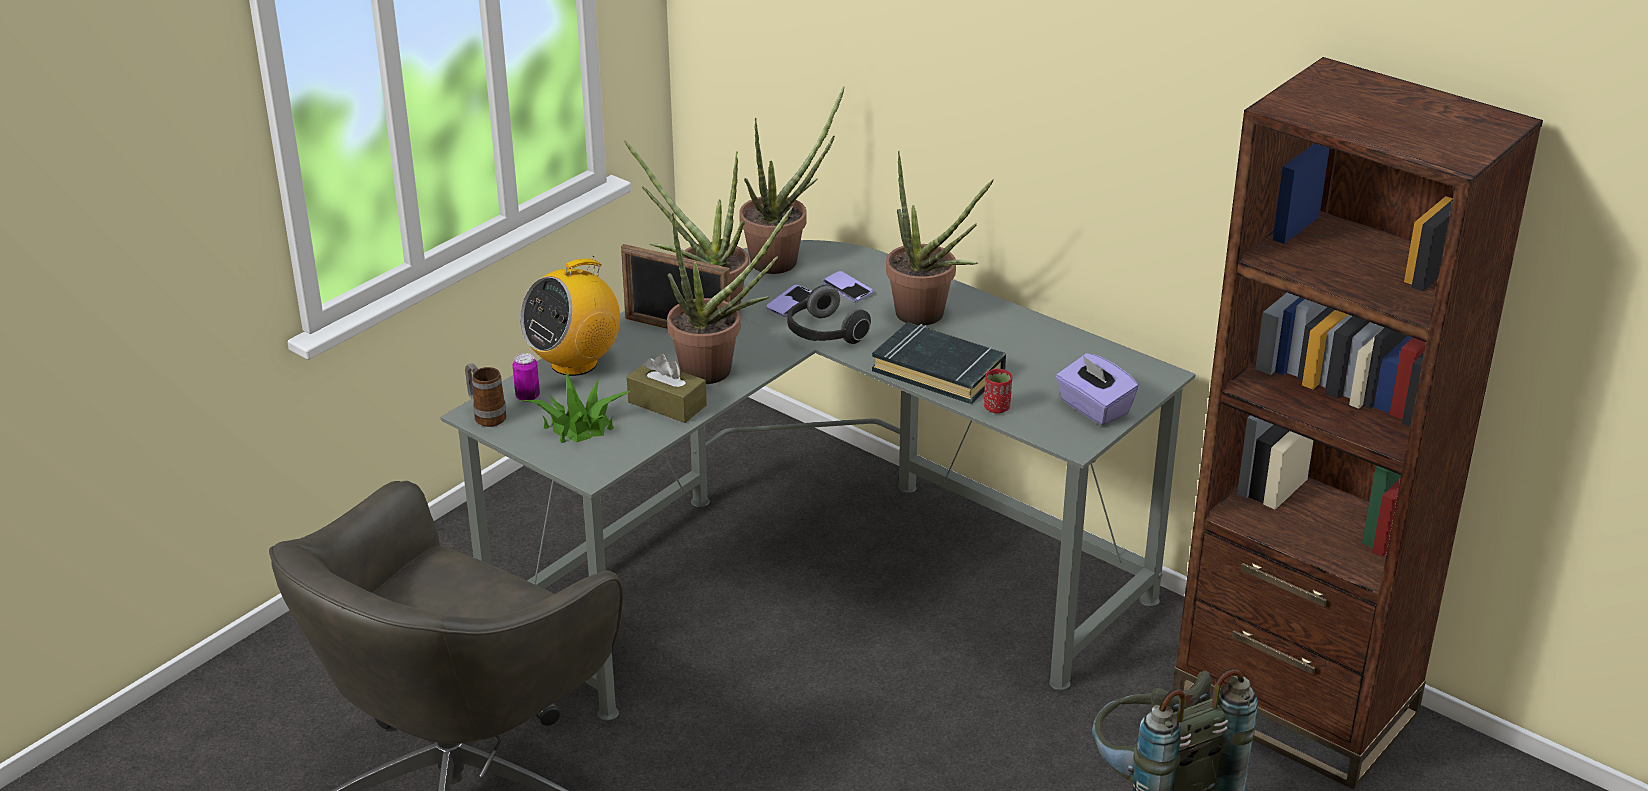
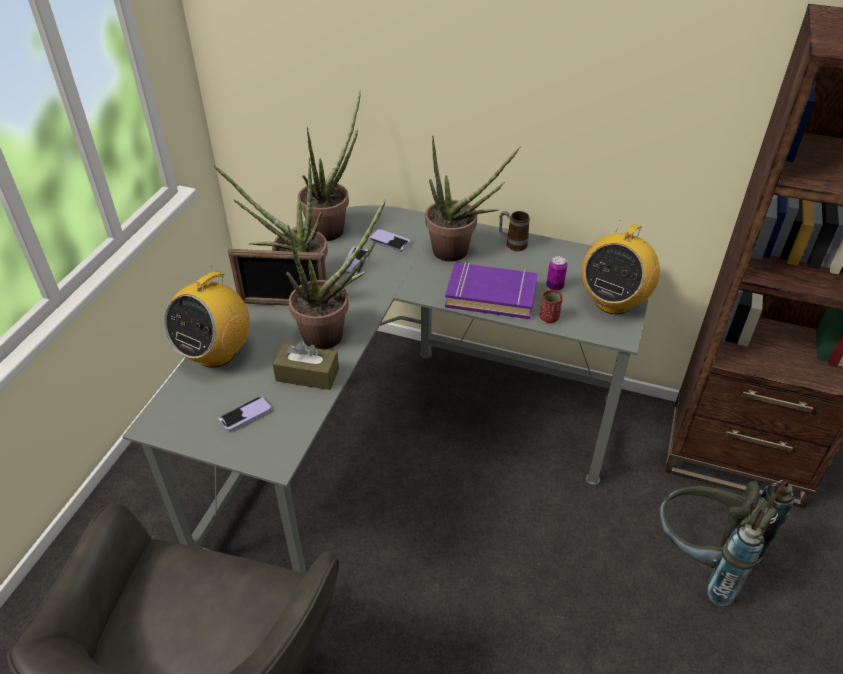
camera: 20 degrees left, 10 degrees up
mug [465,363,507,427] -> mug moved to [499,211,530,251]
can [513,353,540,402] -> can moved to [547,256,567,291]
potted plant [522,372,632,443] -> phone [218,396,271,431]
headphones [787,285,871,344] -> none
black book [872,322,1006,404] -> purple book [445,262,537,319]
purple tissue box [1056,353,1139,426] -> radio [581,220,660,314]

